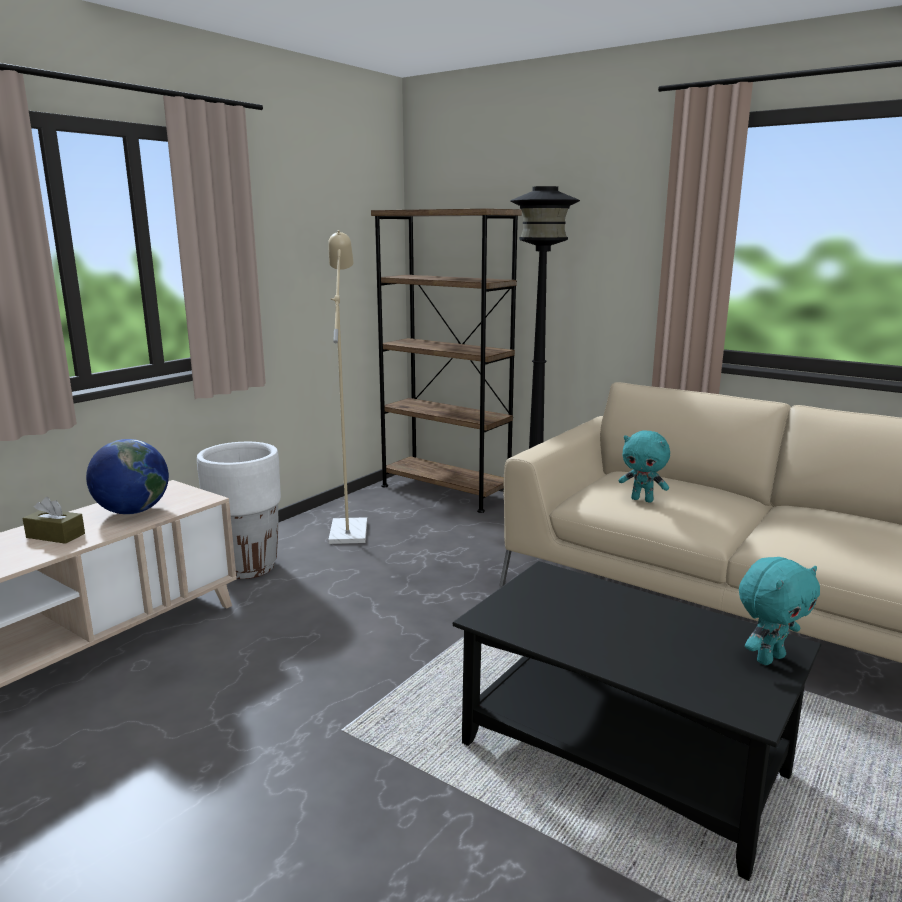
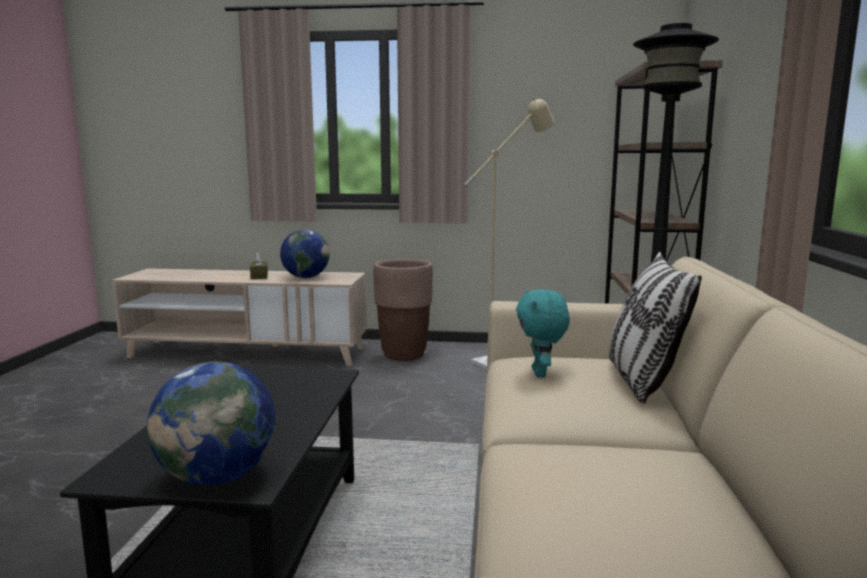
camera: 60 degrees right, 5 degrees down
white planter [197,442,281,579] -> brown planter [373,259,433,361]
turquoise plush toy [739,557,820,665] -> globe [147,361,276,485]
none -> pillow [609,252,702,404]

